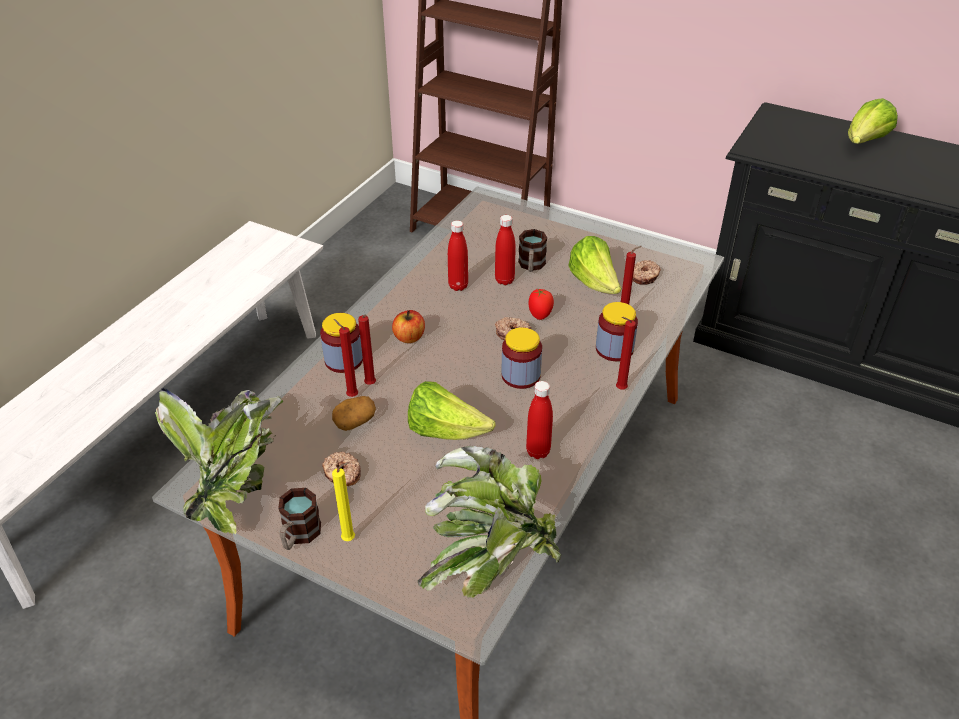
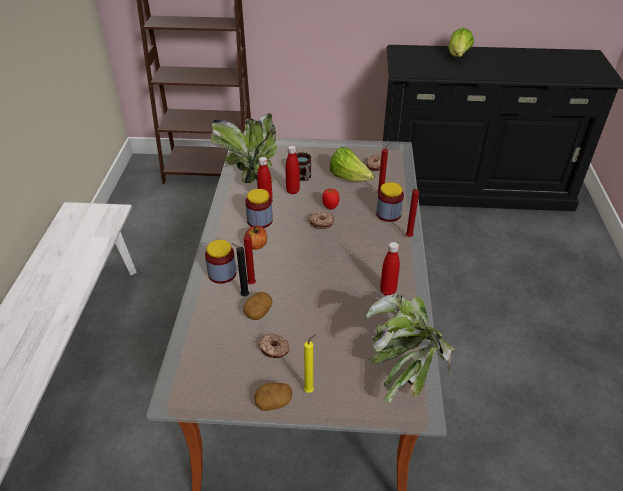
camera: 25 degrees left, 0 degrees up
potted plant [155,388,283,534] -> potted plant moved to [211,113,277,183]
mug [278,488,321,550] -> potato [254,383,292,411]
red candle [334,319,358,397] -> black candle [232,243,249,296]
lettuce [408,381,496,440] -> none
jar [501,327,542,389] -> jar moved to [245,189,273,228]

